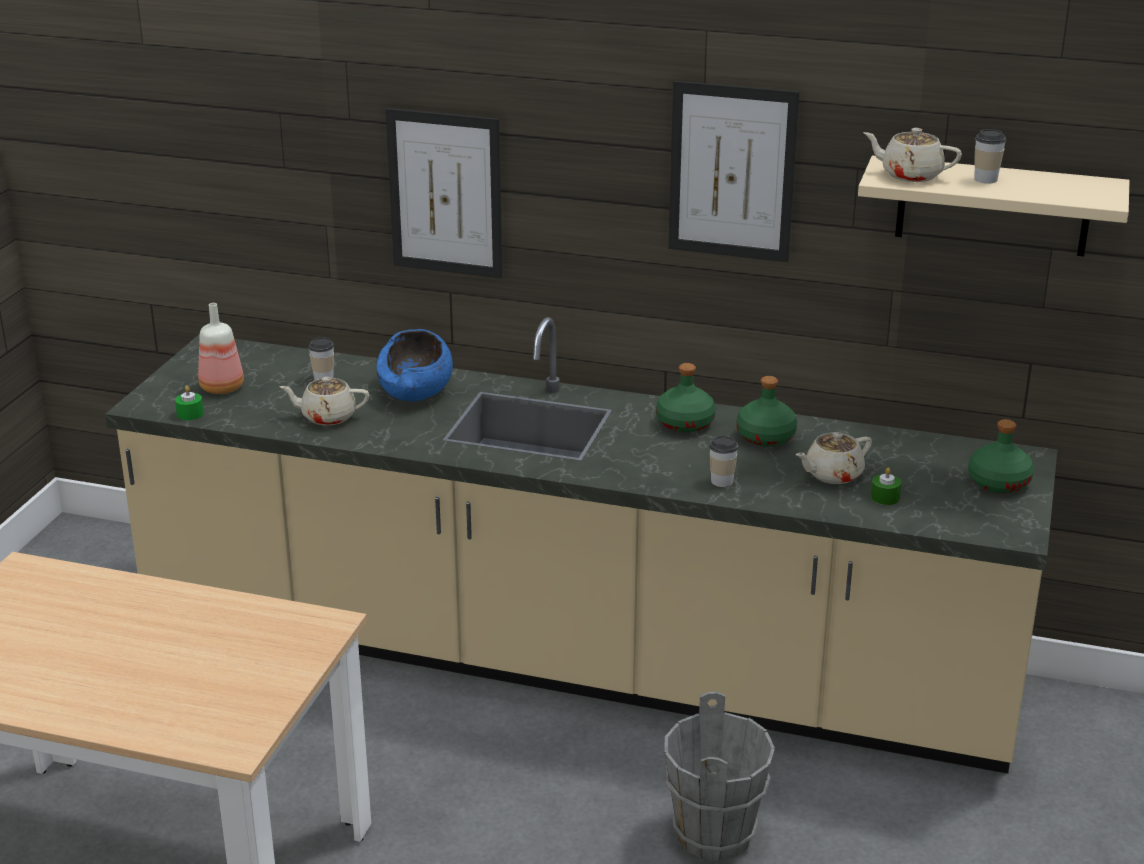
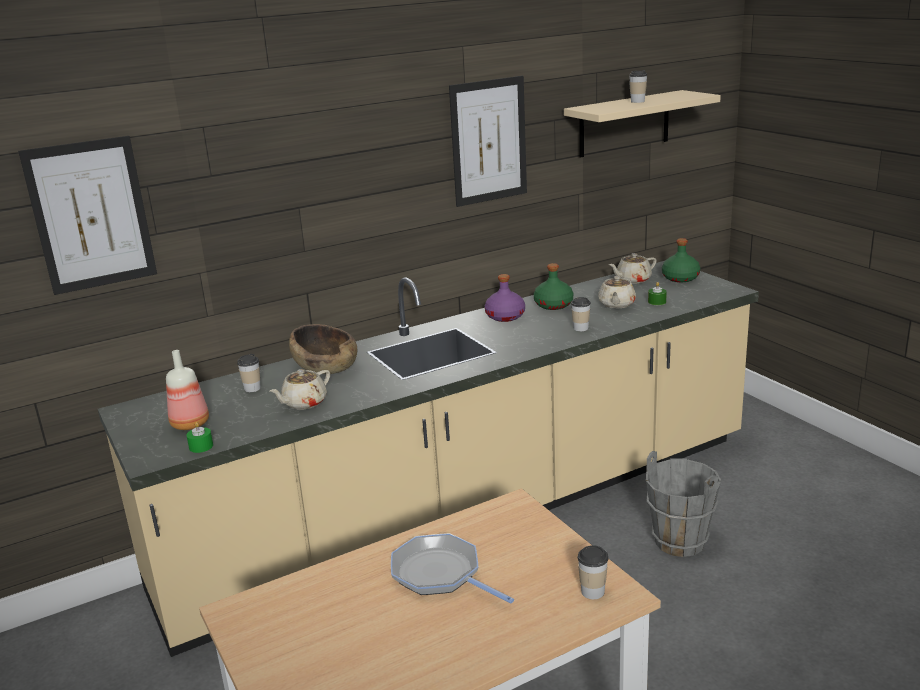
camera: 45 degrees left, 5 degrees down
blue bowl [376,329,453,401] -> brown bowl [289,324,357,374]
picture [385,108,503,278] -> picture moved to [18,136,157,295]
green bottle [656,363,716,433] -> purple bottle [485,274,525,322]
beige teapot [864,128,962,182] -> beige teapot moved to [609,253,657,283]
none -> frying pan [391,533,514,604]
none -> cup [578,545,608,599]

